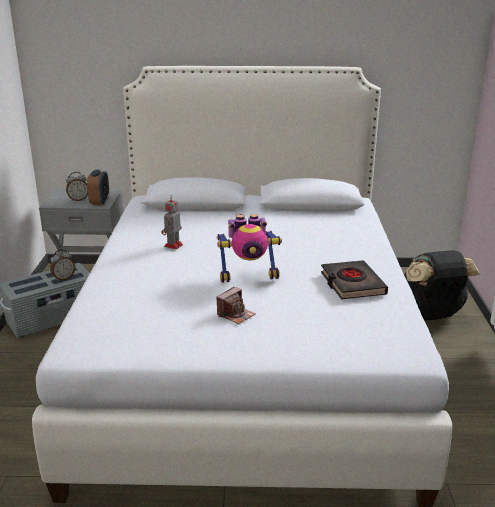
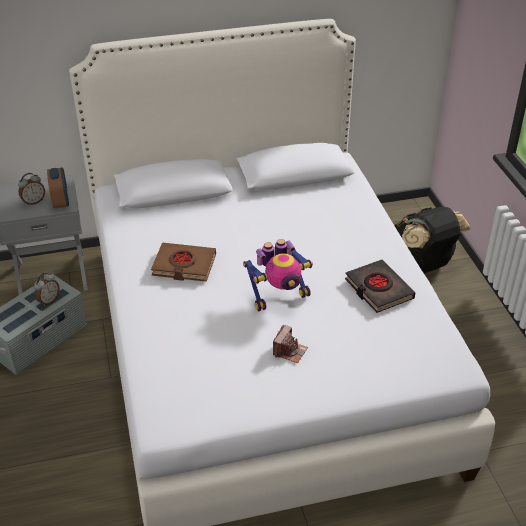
camera: 15 degrees left, 15 degrees up
toy robot [161,196,183,249] -> brown book [151,242,216,282]

